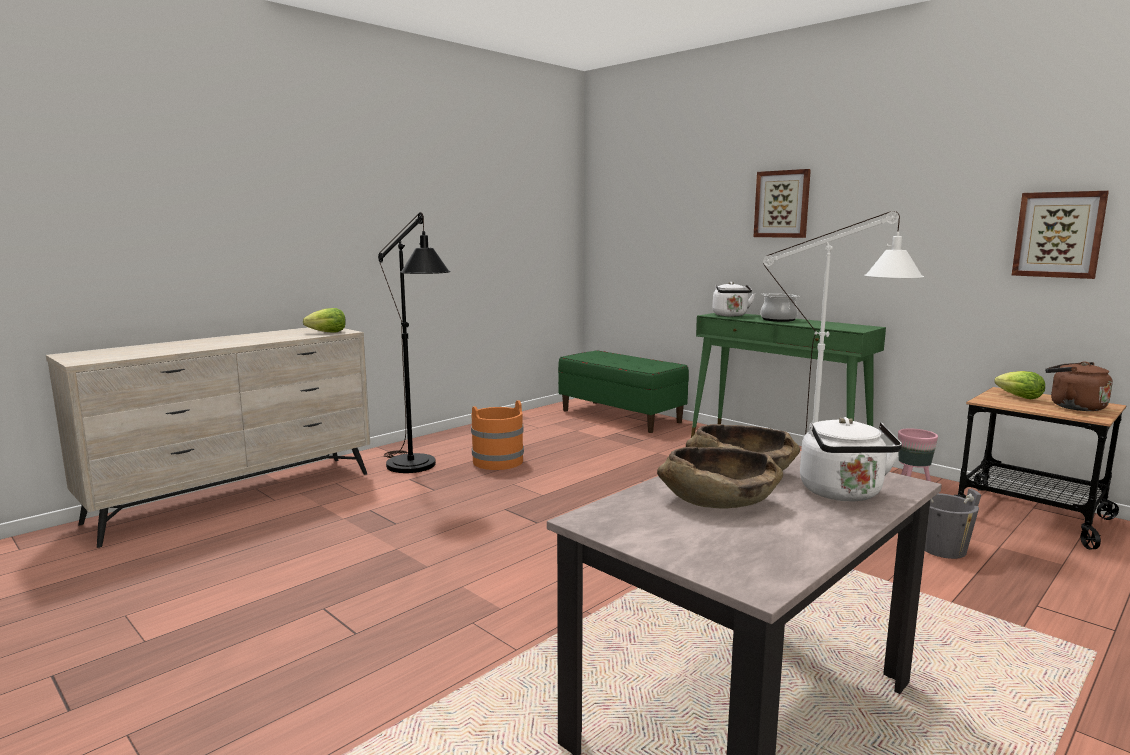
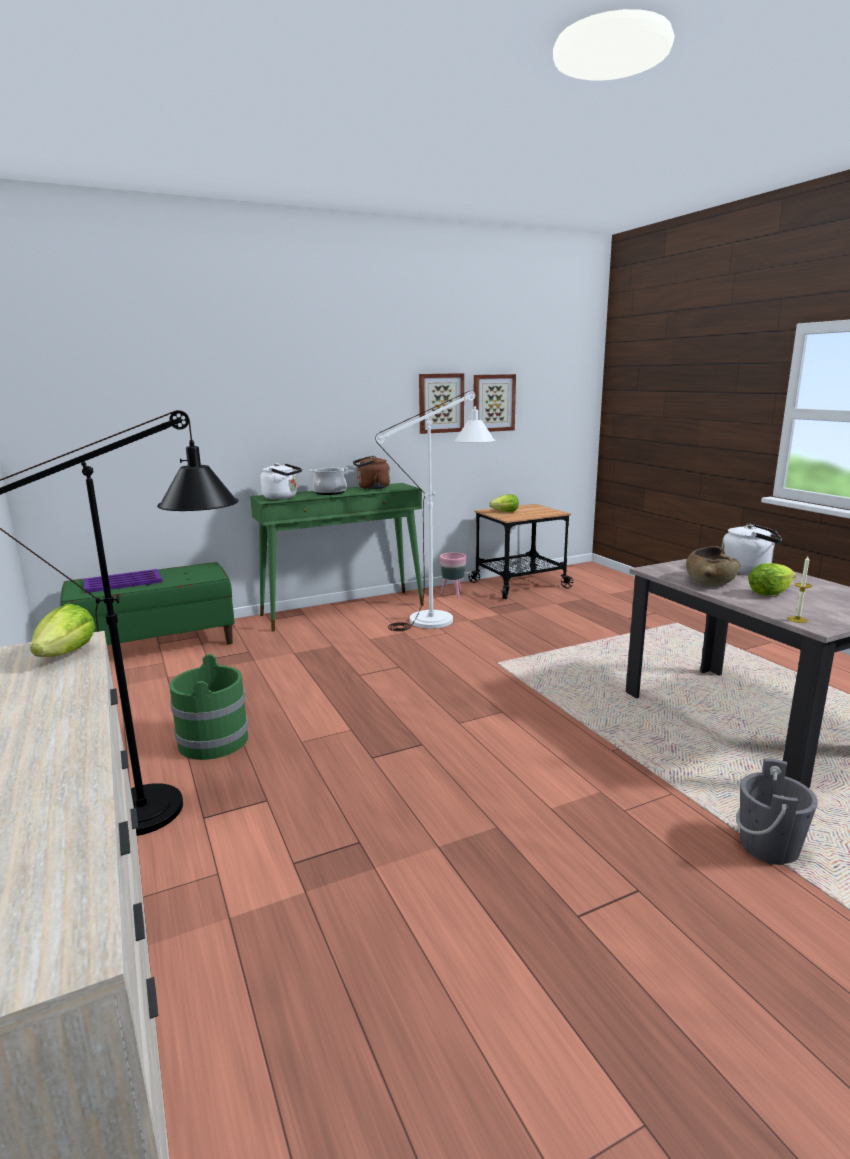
camera: 70 degrees left, 5 degrees up
orange bucket [471,400,524,470] -> green bucket [169,654,248,760]
brown bowl [657,447,783,508] -> lettuce [748,563,796,596]
picture [753,169,811,238] -> picture moved to [419,373,464,434]
grey bucket [925,489,981,559] -> grey bucket moved to [736,758,818,865]
brown kettle [1045,361,1113,411] -> brown kettle moved to [353,456,390,489]
none -> purple tray [84,569,162,593]
none -> candle [788,556,812,623]

